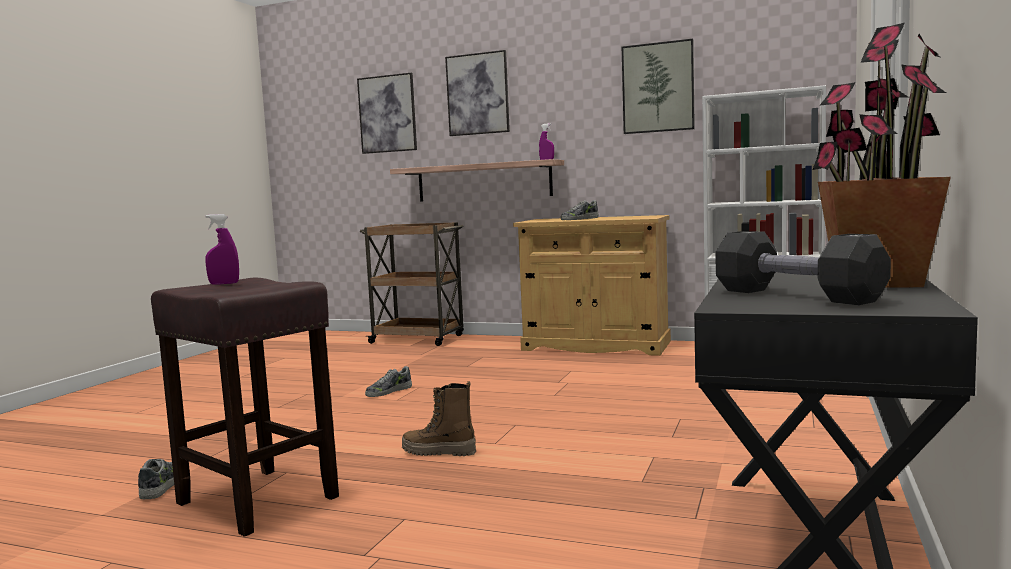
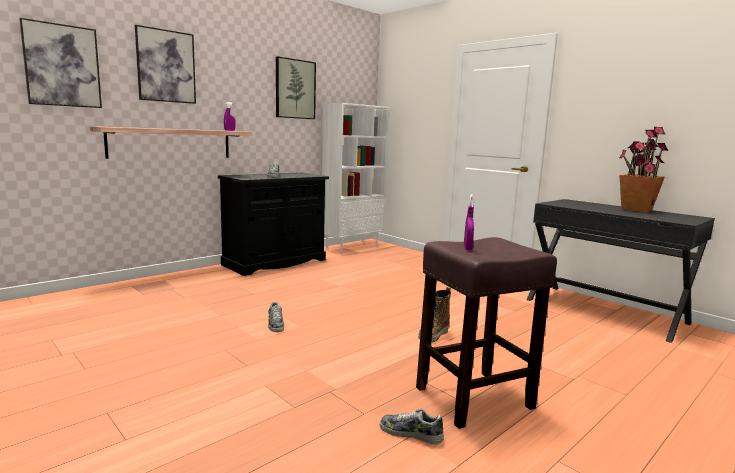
camera: 65 degrees left, 5 degrees up
brown cart [360,222,464,346] -> none
beige cabinet [513,215,671,356] -> black cabinet [218,172,329,276]
black dumbbell [716,231,891,305] -> none

